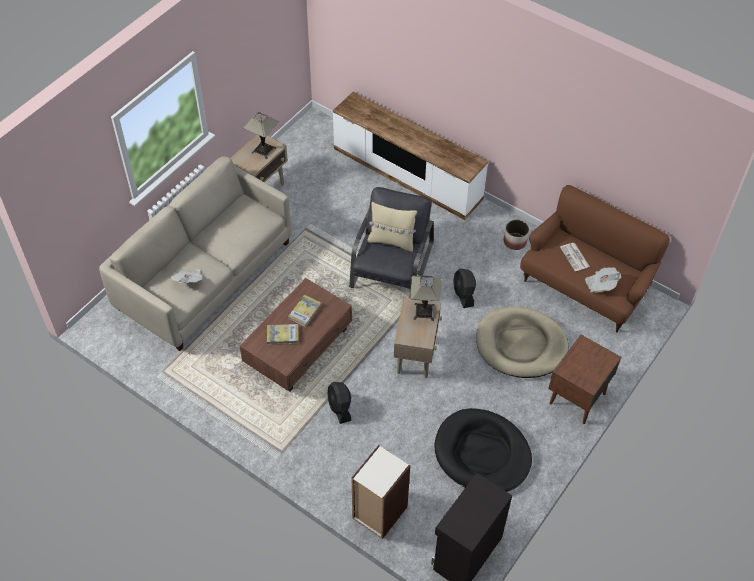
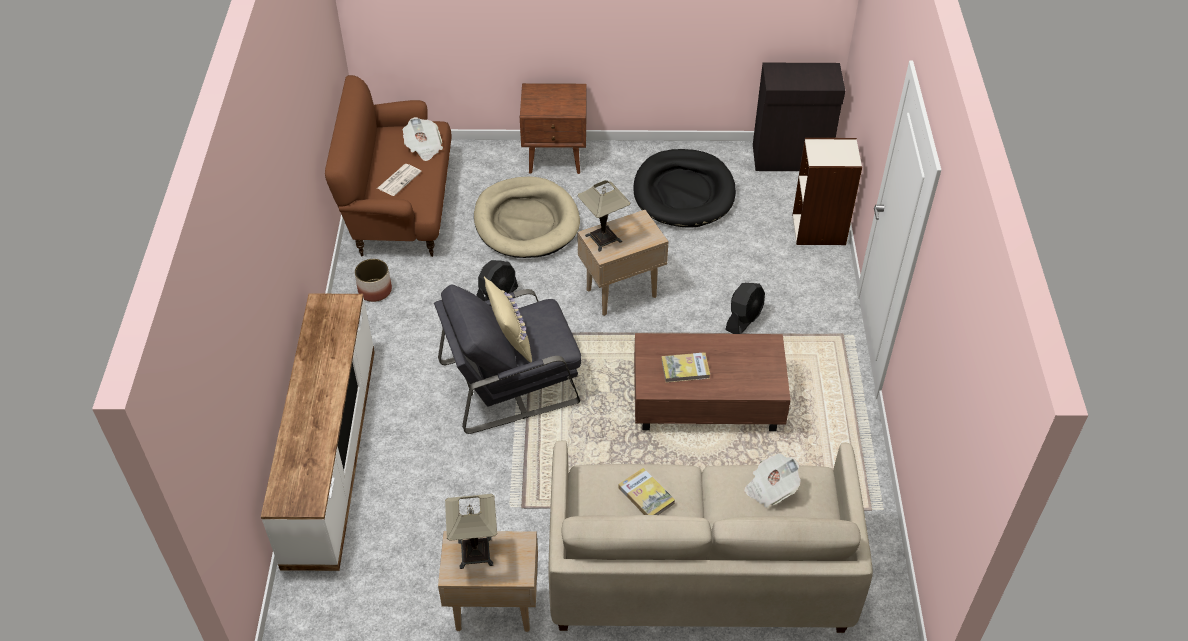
camera: 125 degrees left, 5 degrees down
book [267,324,298,344] -> book moved to [619,468,675,515]

